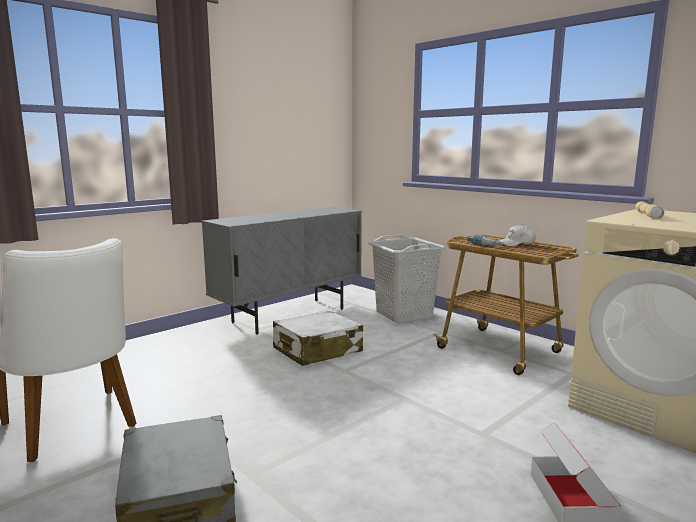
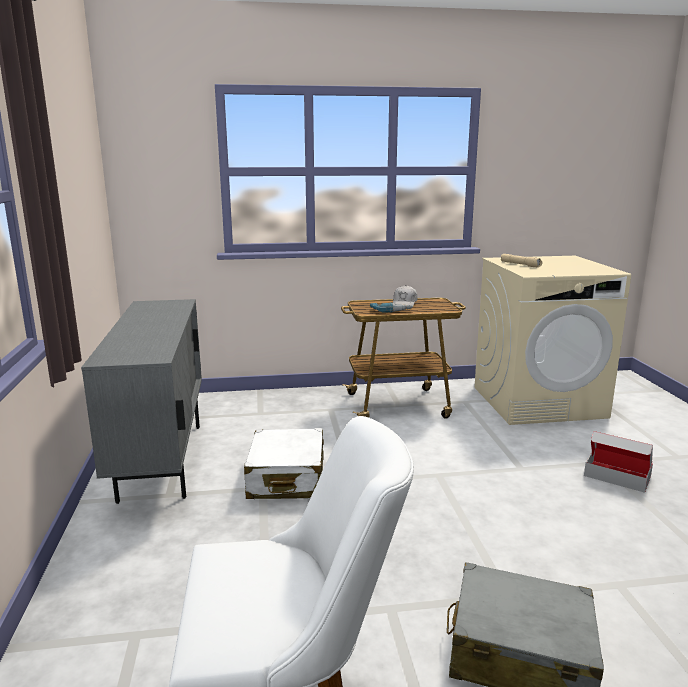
camera: 55 degrees left, 5 degrees up
grey laundry basket [368,235,446,324] -> none

